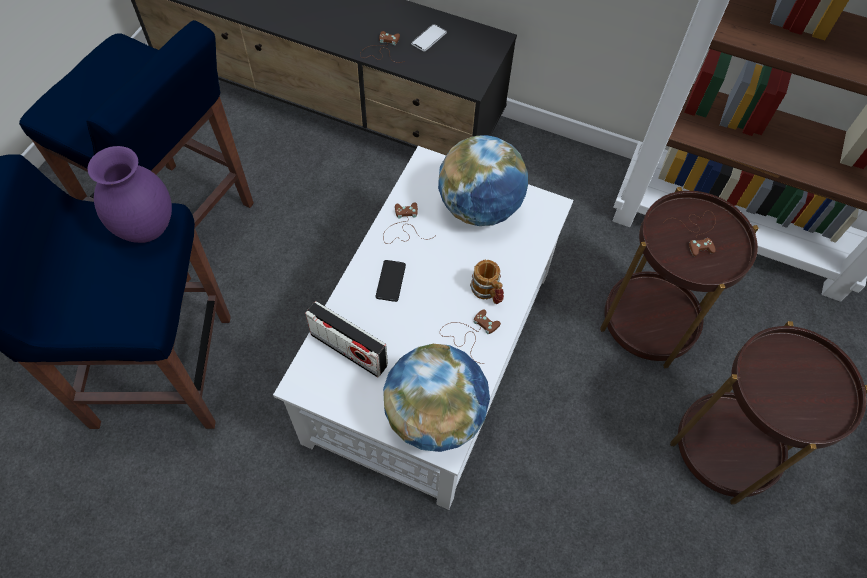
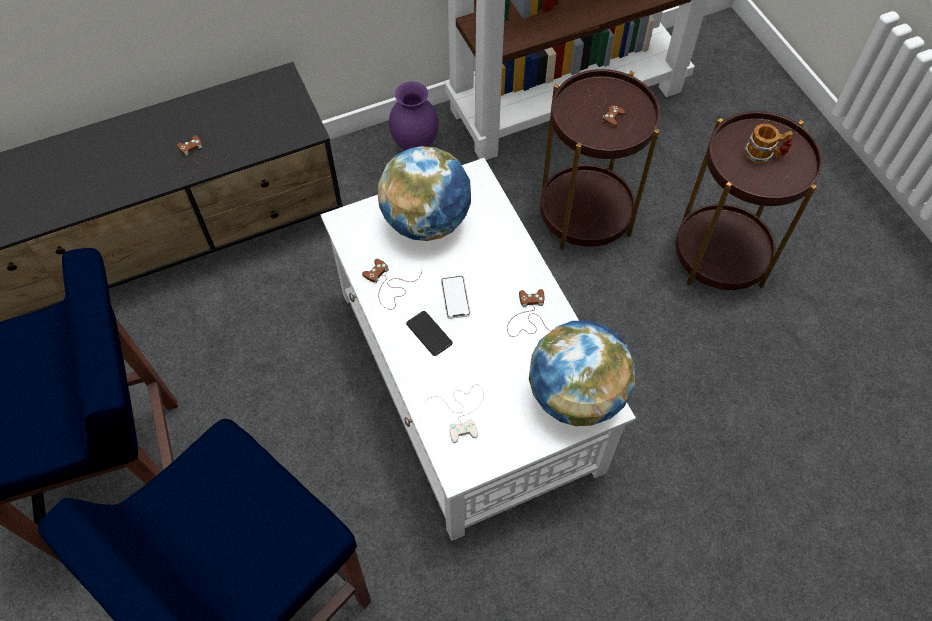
camera: 45 degrees left, 0 degrees up
purple vase [88,146,172,243] -> purple vase moved to [389,82,438,150]
radio [305,301,388,378] -> white game controller [423,384,484,443]
phone [411,24,447,52] -> phone moved to [441,276,470,319]
mug [470,260,504,304] -> mug moved to [745,124,793,164]

